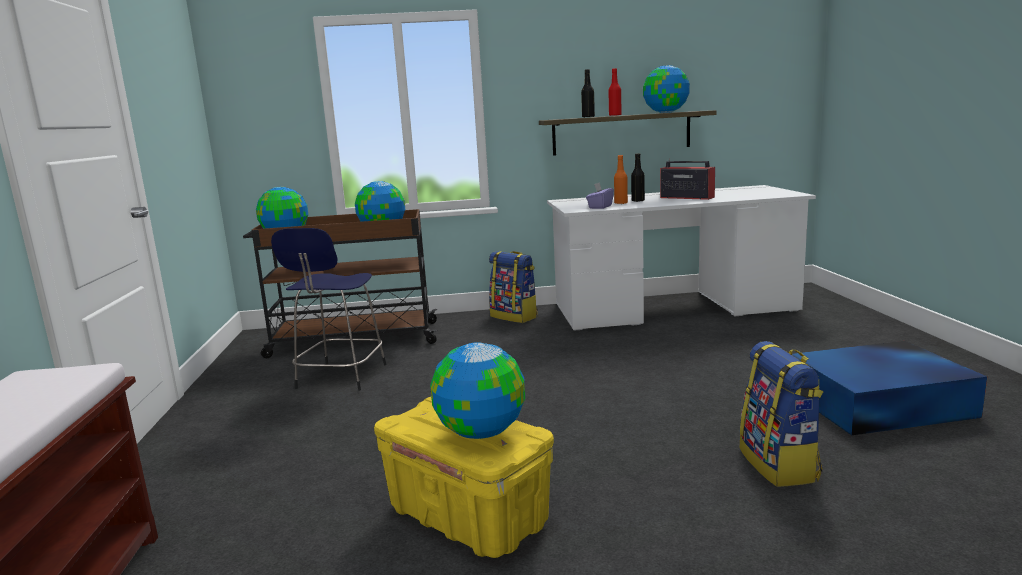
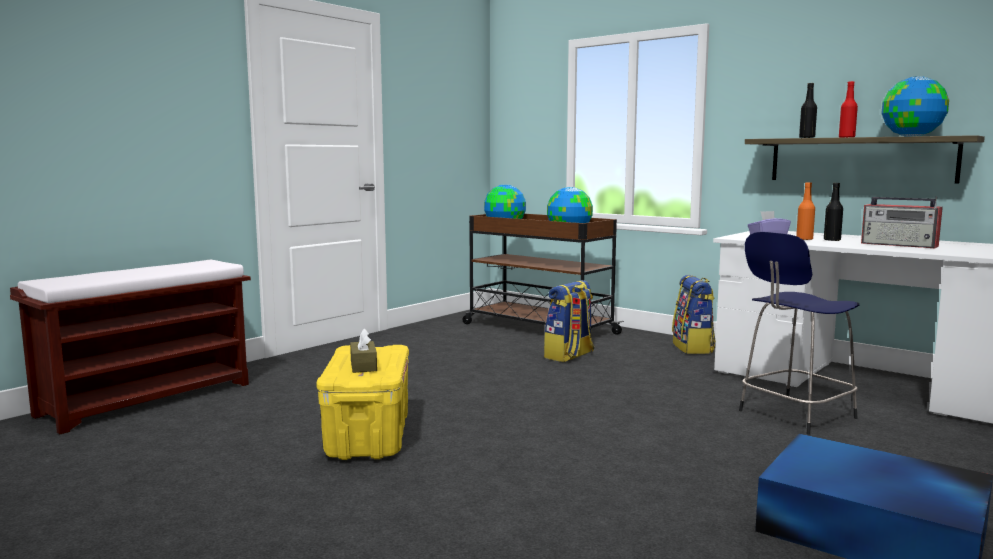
camera: 45 degrees right, 5 degrees down
blue stool [271,228,387,391] -> blue stool moved to [739,232,859,435]
globe [430,342,525,439] -> brown tissue box [350,328,377,373]
radio [660,158,715,200] -> radio turned 135 degrees clockwise [861,196,943,248]
backpack [740,341,823,487] -> backpack moved to [544,280,594,362]

